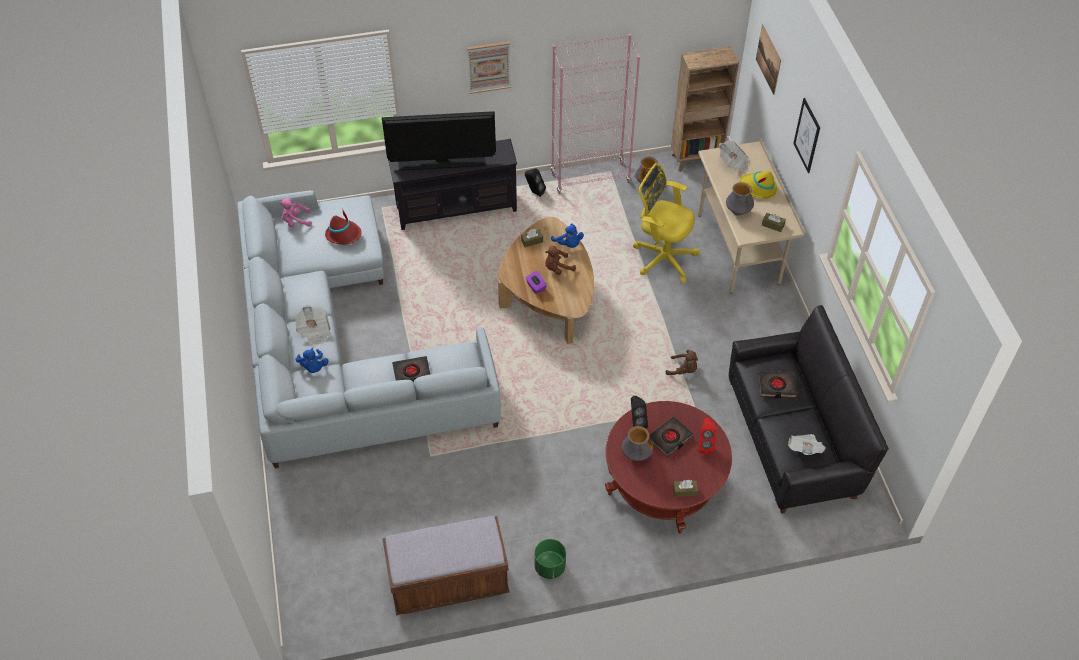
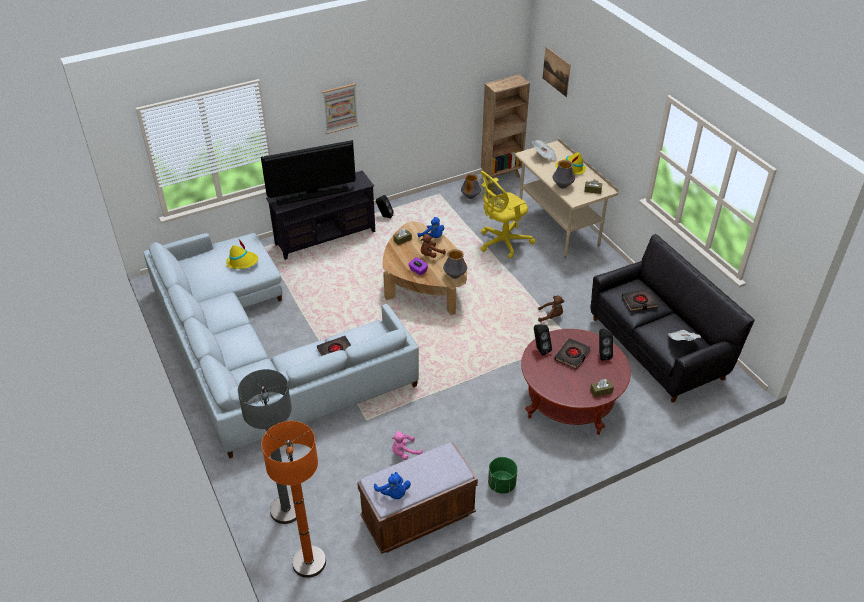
camera: 15 degrees left, 10 degrees down
pink plush toy [280,198,312,227] -> pink plush toy moved to [392,431,423,460]
newspaper [295,305,331,346] -> none
blue plush toy [296,348,329,373] -> blue plush toy moved to [374,472,411,499]
red hat [325,209,362,245] -> yellow hat [226,238,258,269]
pink bookcase [551,34,640,194] -> none
vase [622,426,653,461] -> vase moved to [443,249,467,279]
yellow office chair [633,163,700,283] -> yellow office chair turned 45 degrees counterclockwise [480,171,536,259]
red speaker [698,418,716,454] -> black speaker [599,329,613,361]
picture [793,98,820,173] -> none
none -> grey floor lamp [238,369,297,524]
none -> orange floor lamp [261,421,326,578]

